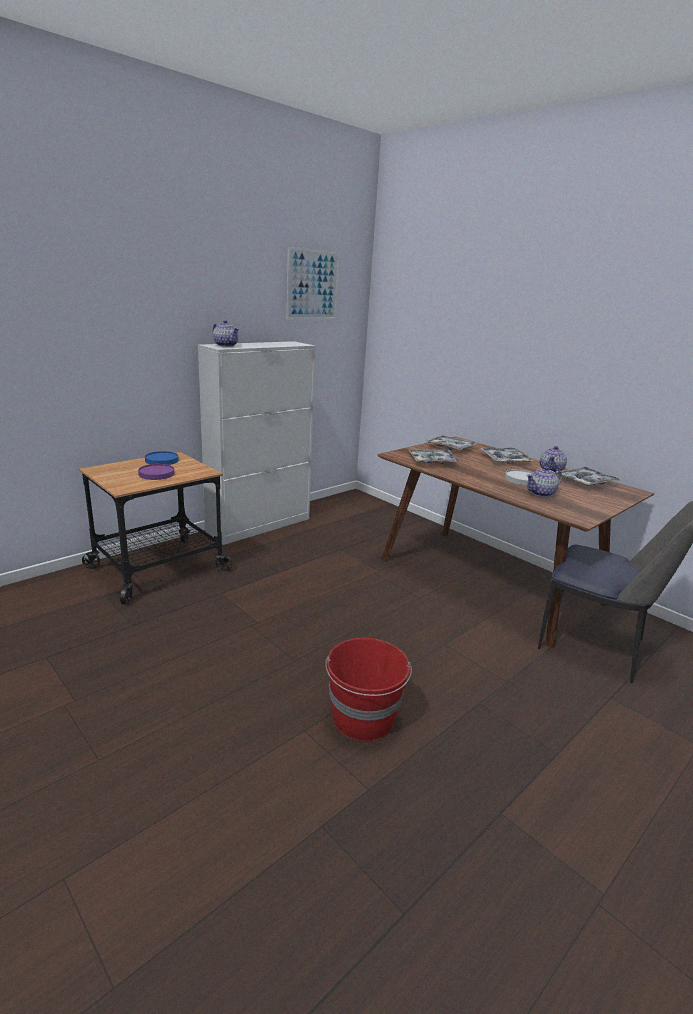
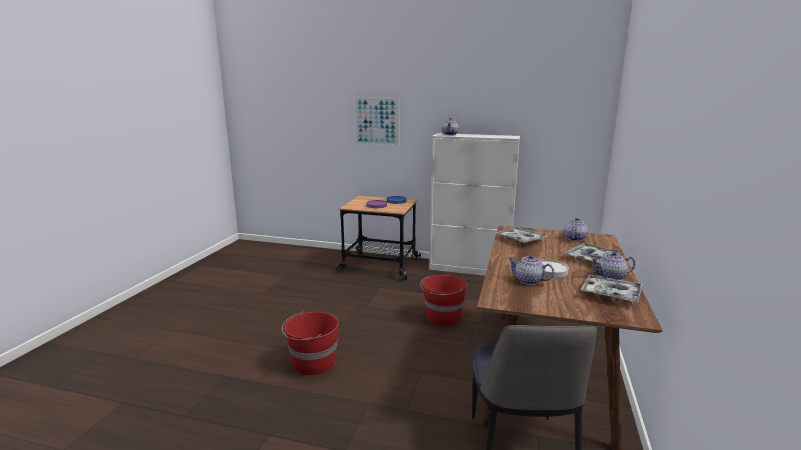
camera: 60 degrees right, 5 degrees down
picture [287,247,339,319] -> picture moved to [354,97,399,146]
tray [426,435,477,450] -> teapot [563,218,588,241]
none -> red bucket [421,275,467,326]

